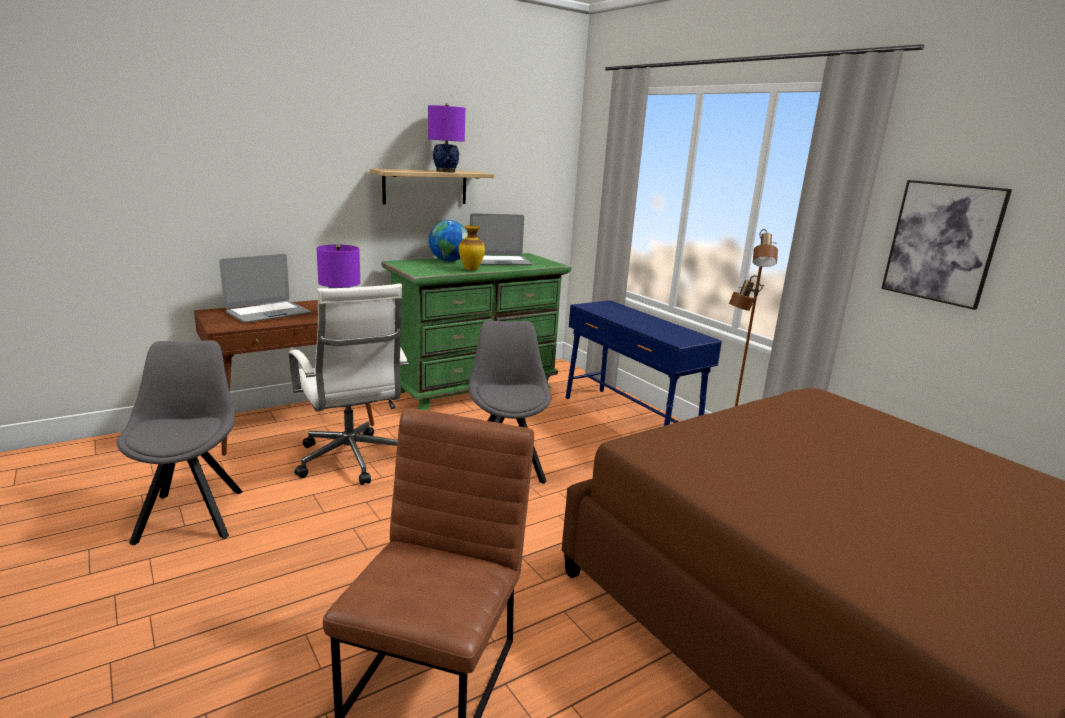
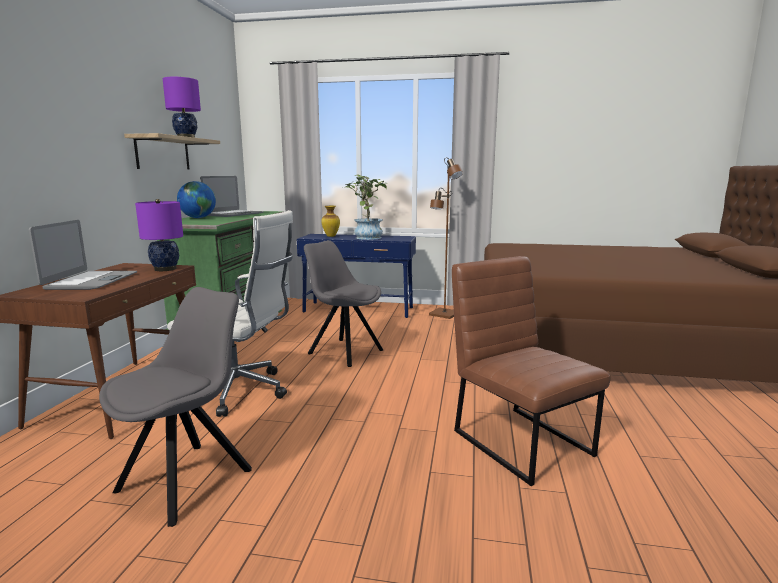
camera: 45 degrees left, 5 degrees down
grey chair [116,340,243,545] -> grey chair turned 90 degrees clockwise [99,287,252,527]
vase [459,226,485,271] -> vase moved to [321,206,340,237]
picture [881,180,1012,310] -> none
none -> potted plant [341,174,388,240]

